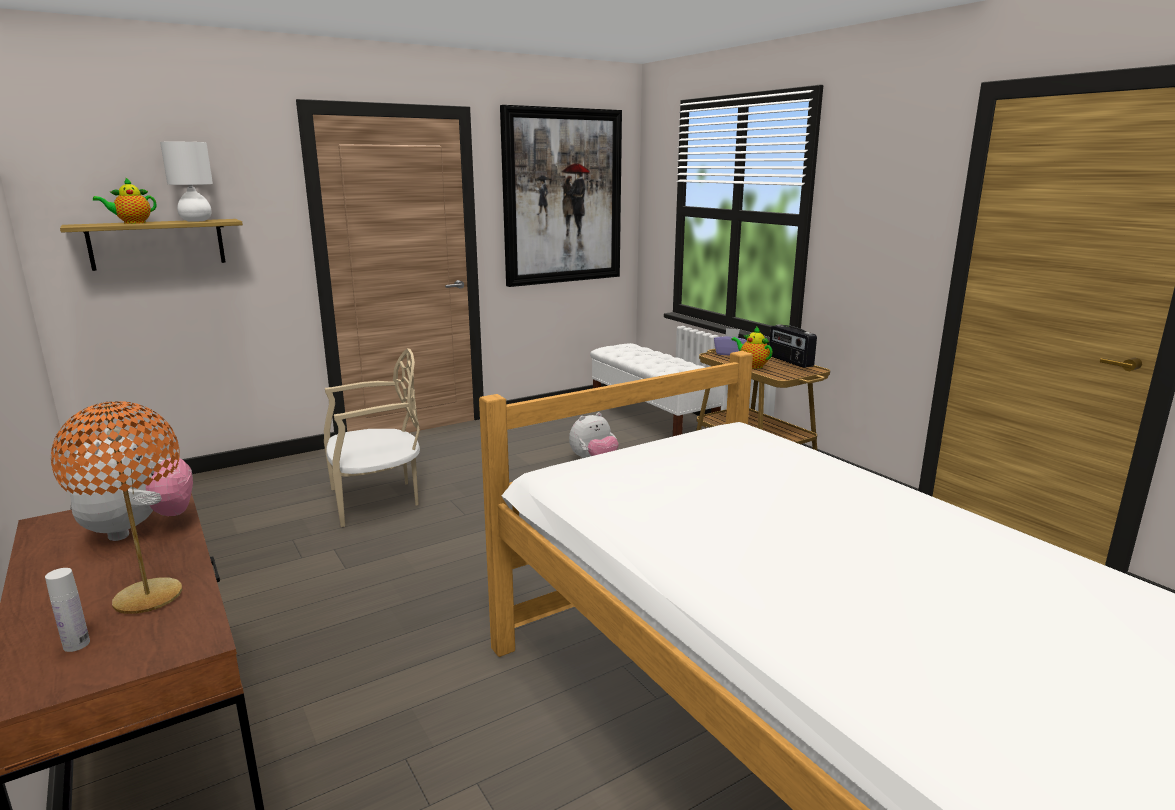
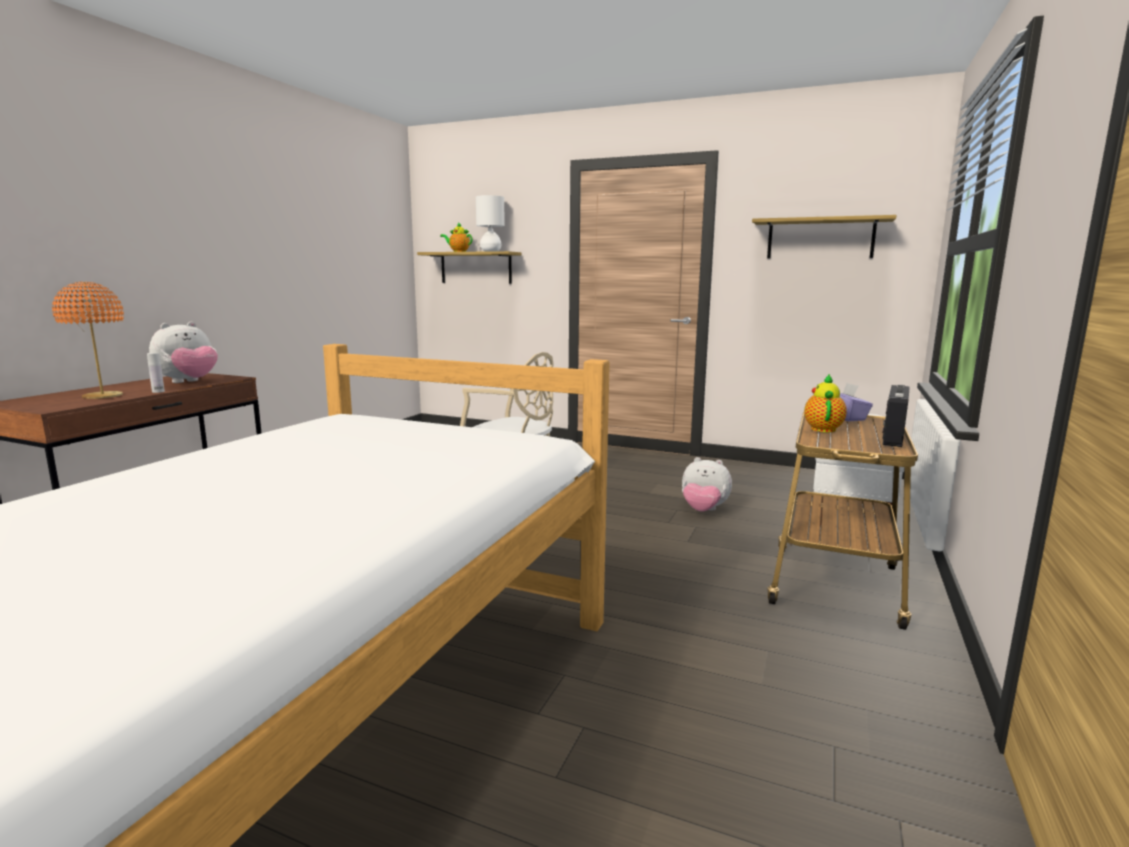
camera: 55 degrees right, 5 degrees down
white bottle [45,568,90,652] -> white bottle moved to [147,353,165,393]
picture [500,105,622,287] -> shelf [752,215,897,258]

